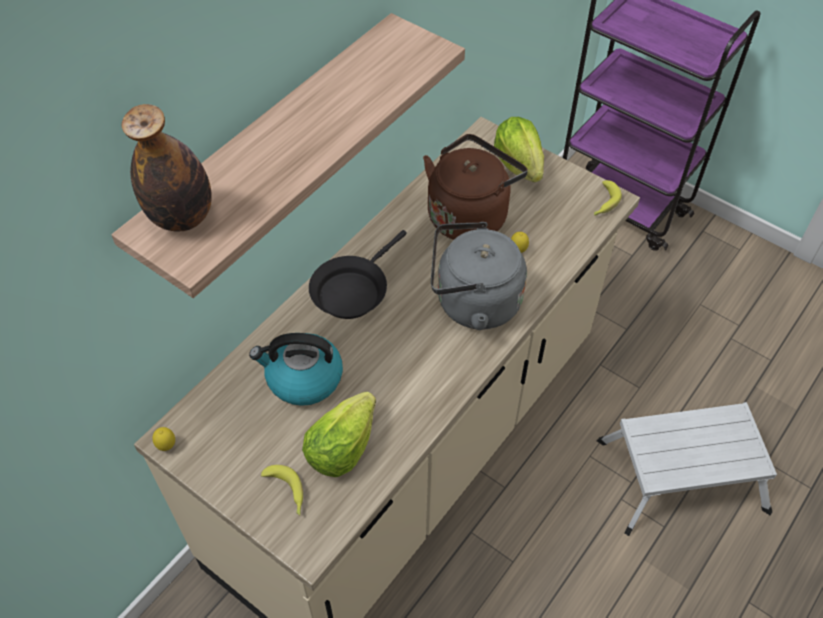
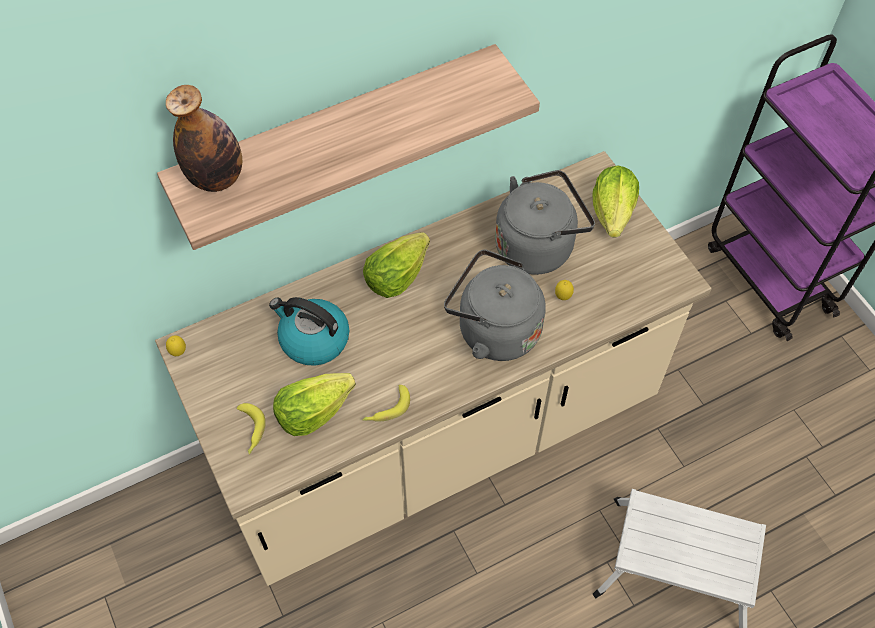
camera: 25 degrees right, 5 degrees up
black frying pan [309,230,407,319] -> lettuce [363,232,430,298]
brown kettle [423,134,528,240] -> grey kettle [495,170,595,275]
banana [594,180,622,216] -> banana moved to [363,385,410,422]

